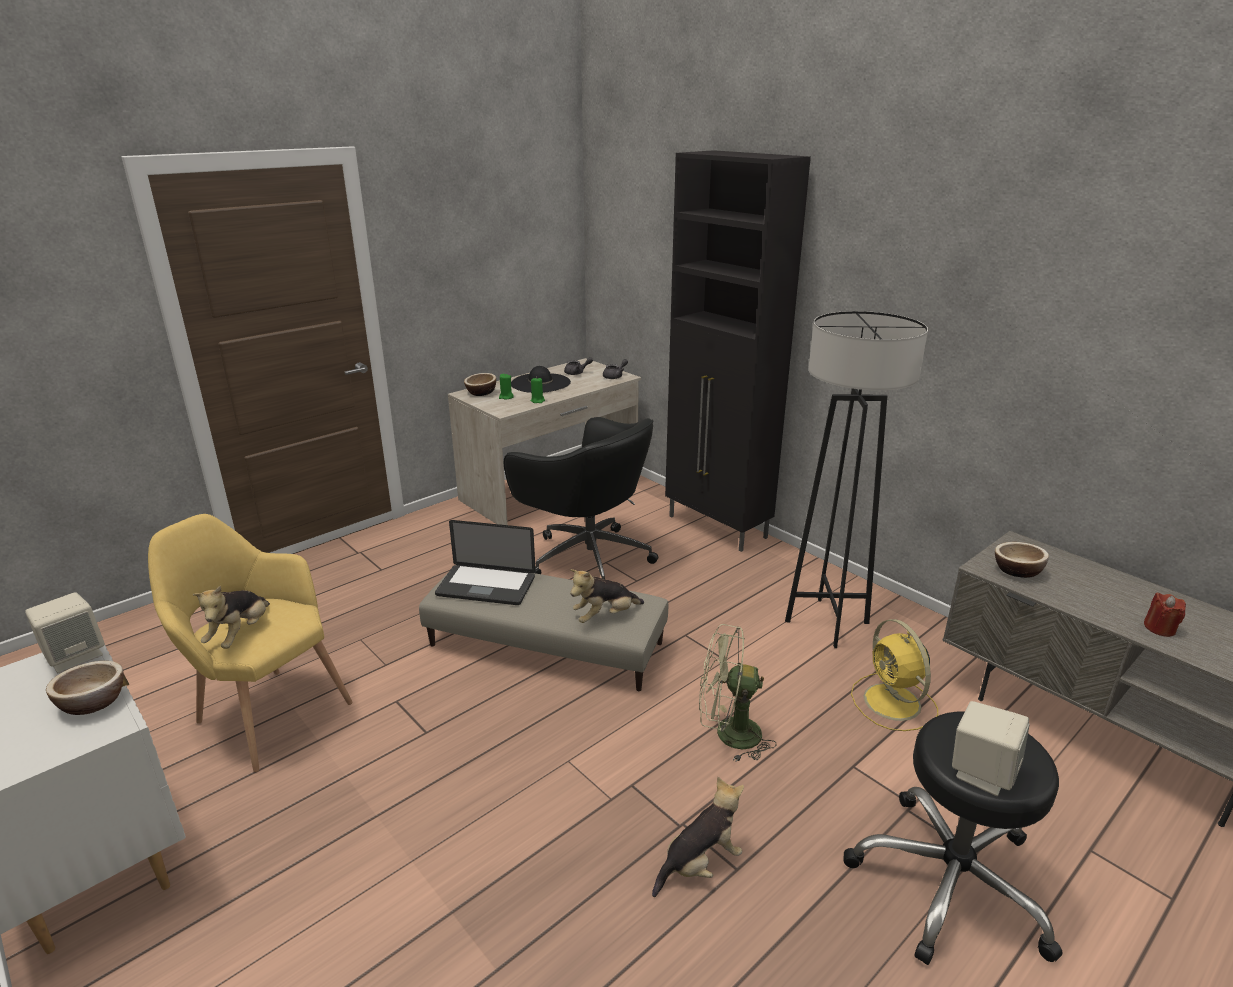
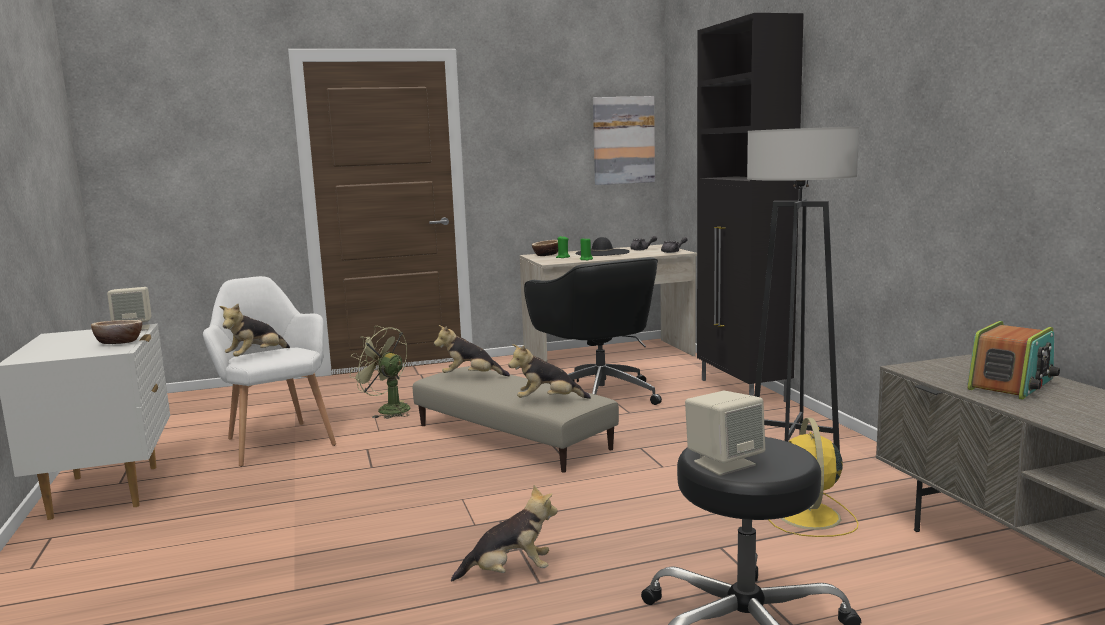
camera: 25 degrees right, 15 degrees down
yellow armchair [148,514,353,772] -> white armchair [203,276,336,467]
laptop [435,520,536,605] -> plush toy [434,325,510,376]
green fan [699,624,777,762] -> green fan moved to [350,326,410,419]
bowl [995,542,1049,578] -> none
red candle [1144,592,1186,637] -> none
none -> picture [593,96,655,185]
none -> radio [967,321,1060,399]

